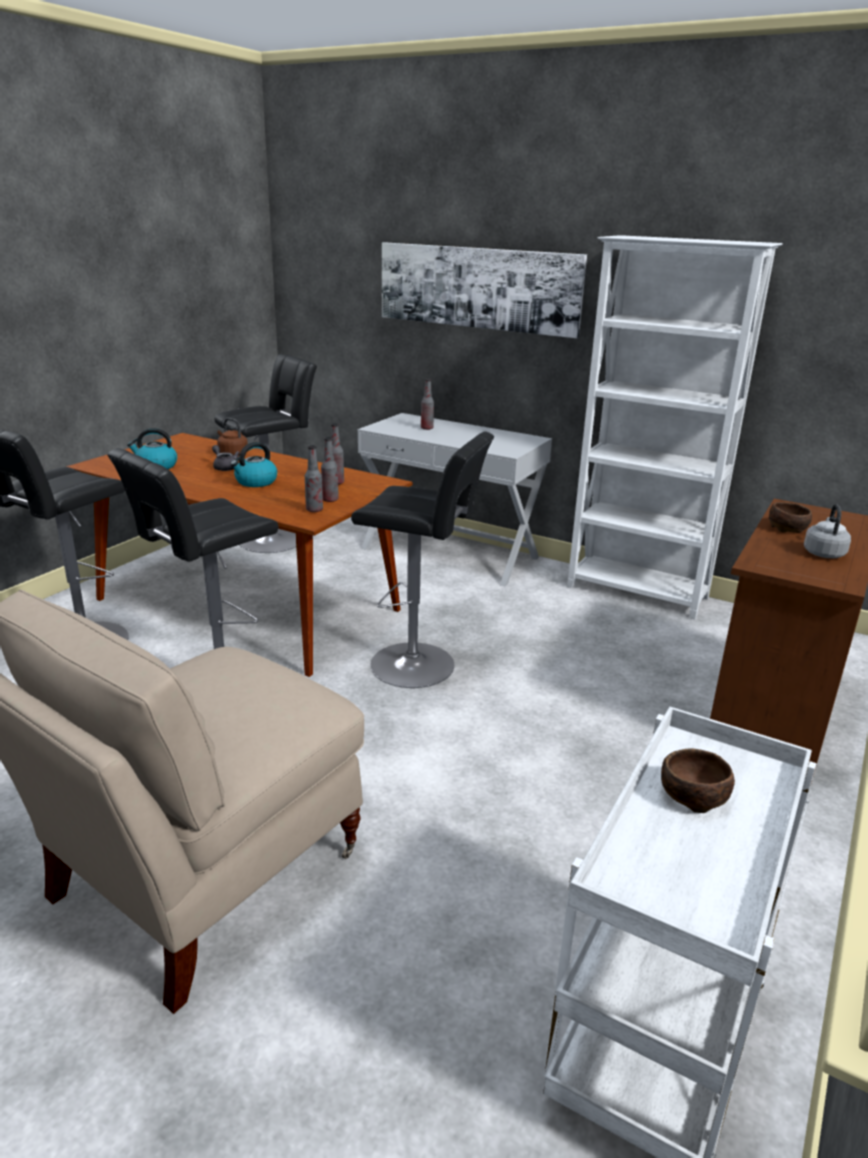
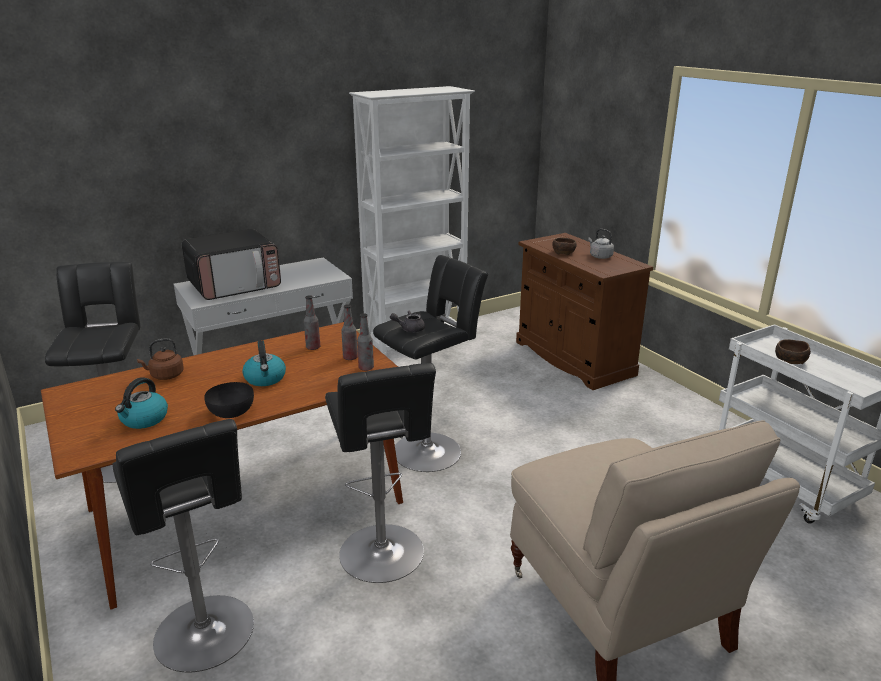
camera: 60 degrees left, 0 degrees up
grey teapot [212,445,240,471] -> grey teapot moved to [390,311,425,332]
picture [382,242,587,338] -> none
bottle [421,378,434,430] -> microwave [182,229,281,300]
none -> black bowl [204,382,254,418]

